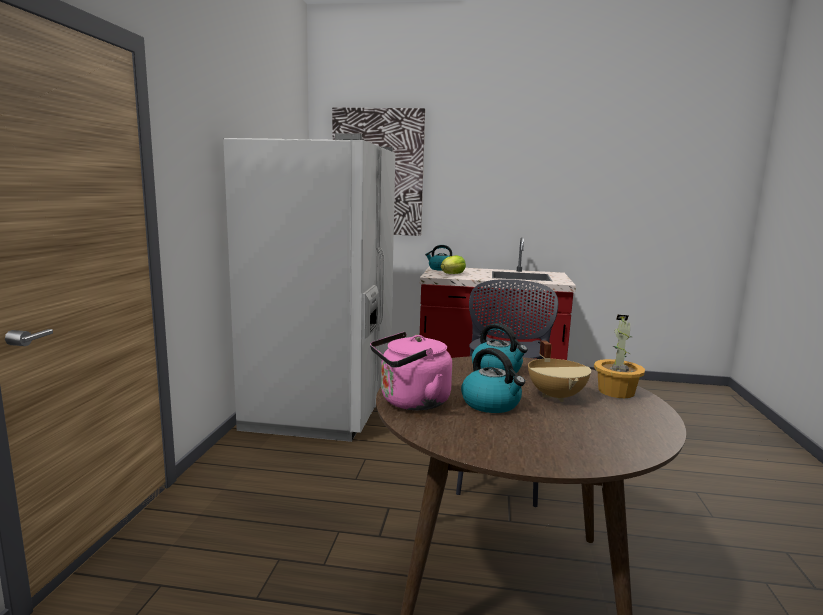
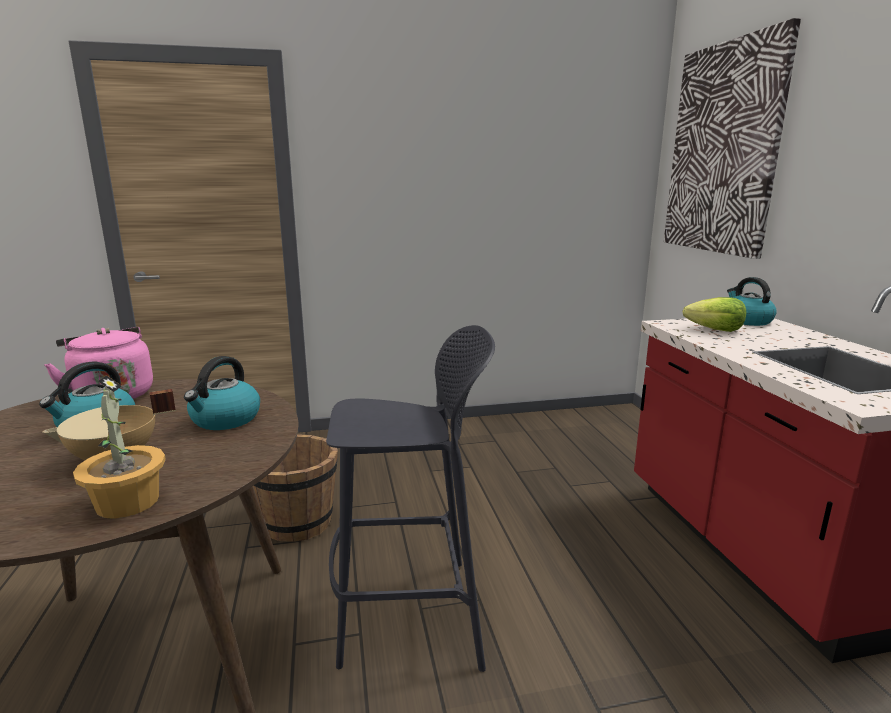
camera: 70 degrees right, 5 degrees up
white fridge [223,133,395,442] -> none
none -> brown bucket [253,434,338,542]

